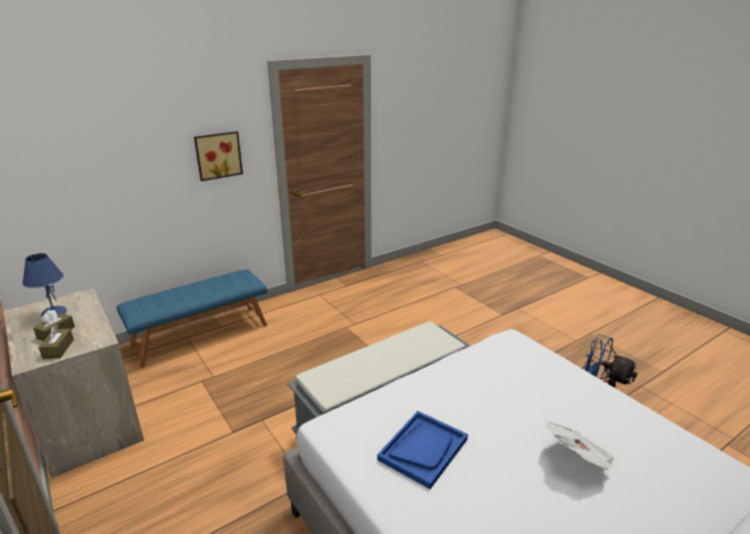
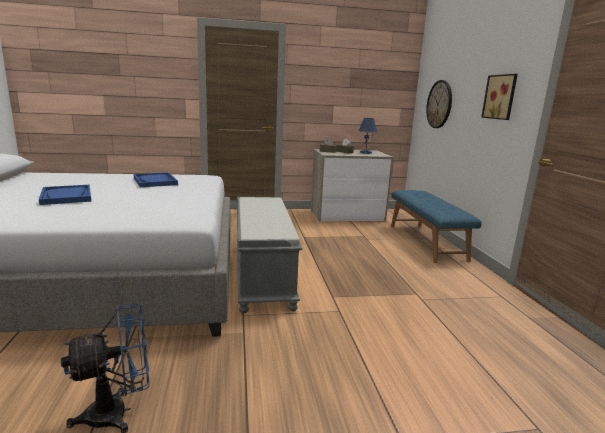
camera: 115 degrees right, 10 degrees down
newspaper [546,422,614,470] -> blue tray [39,185,91,205]
none -> wall clock [426,80,452,128]

